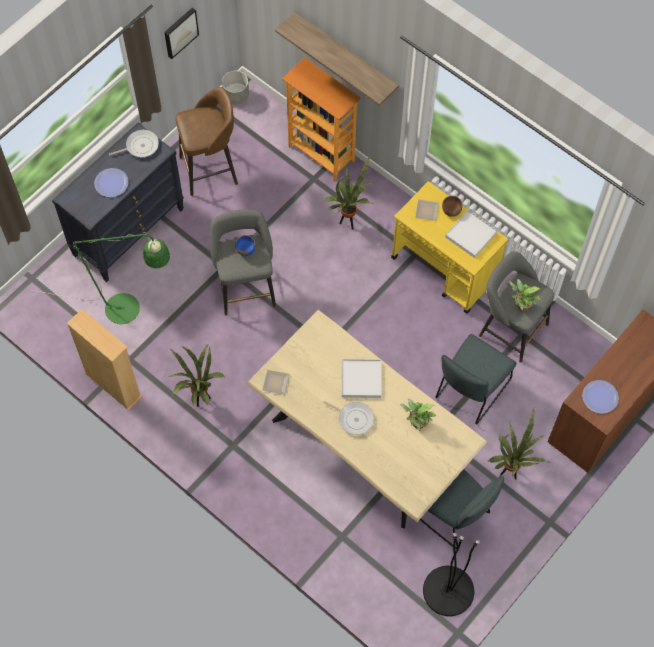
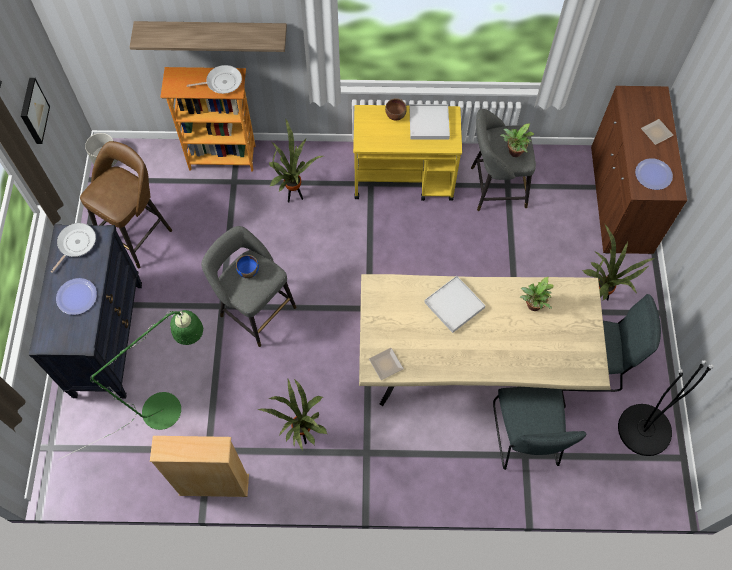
camera: 40 degrees left, 0 degrees up
frying pan [323,401,374,435] -> frying pan moved to [187,65,242,94]
plate [415,199,439,221] -> plate moved to [641,119,673,145]
grey chair [435,334,516,424] -> grey chair moved to [493,387,587,470]

